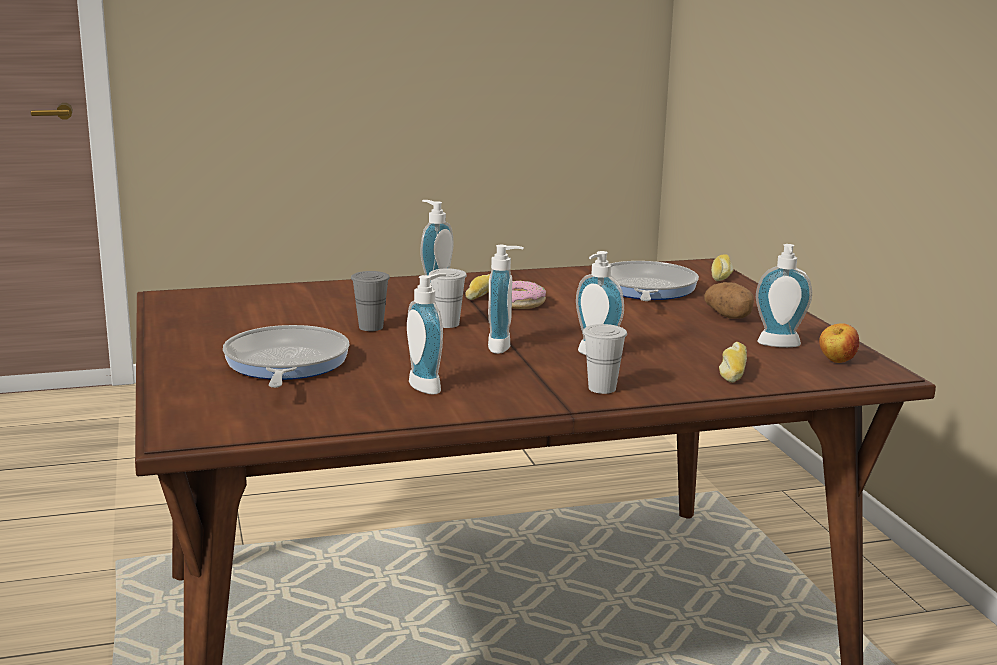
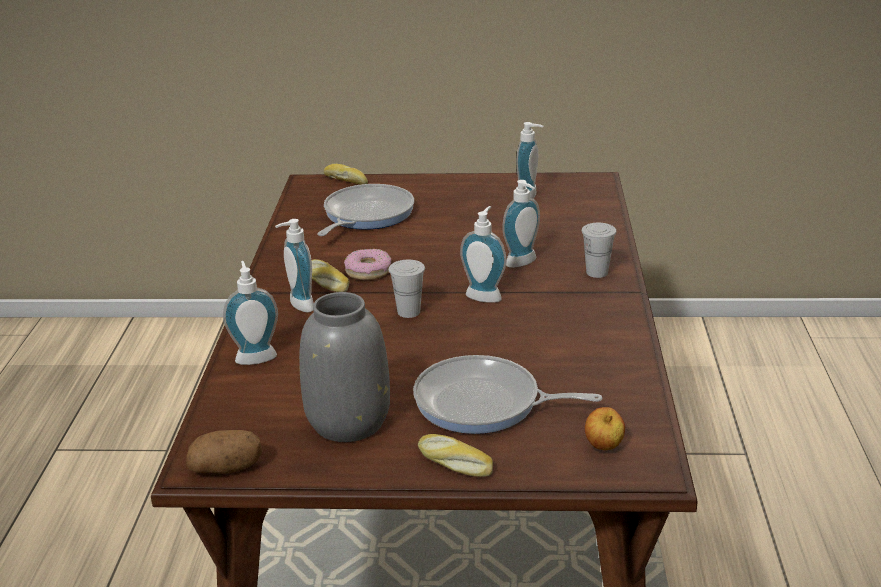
camera: 70 degrees left, 10 degrees up
grey cup [351,271,390,331] -> none
soap dispenser [407,273,446,394] -> soap dispenser moved to [223,261,278,365]
frying pan [610,261,699,301] -> frying pan turned 90 degrees clockwise [318,184,414,236]
potato [704,282,754,319] -> potato moved to [186,430,263,474]
bread [719,342,747,383] -> bread moved to [418,434,493,477]
apple [819,323,859,363] -> apple moved to [585,407,625,450]
none -> grey vase [299,292,390,442]

